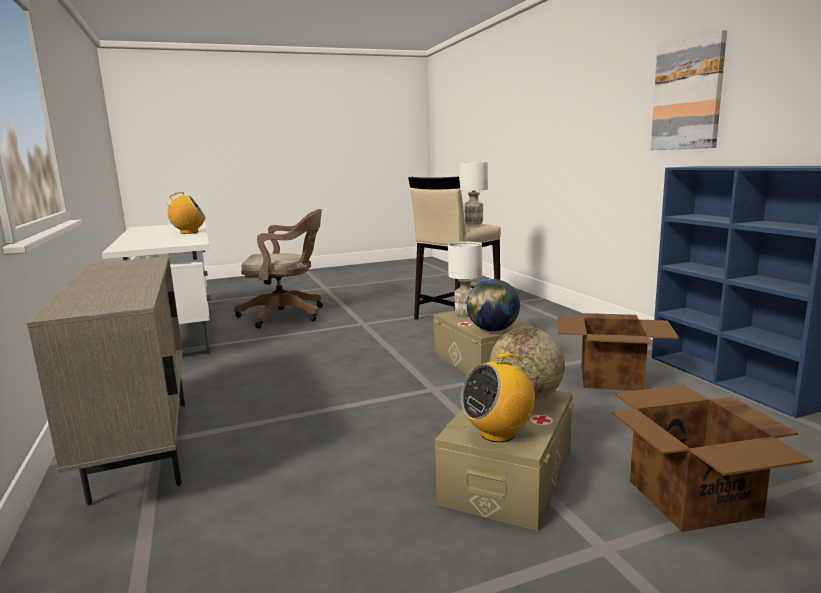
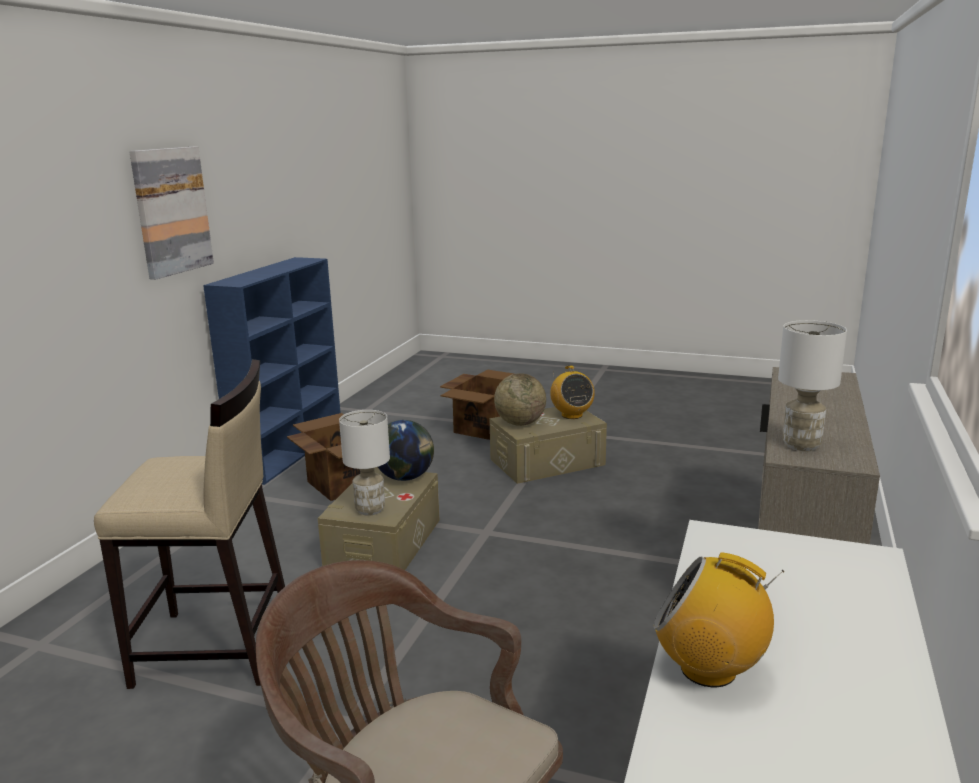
camera: 140 degrees left, 5 degrees up
white table lamp [459,162,488,225] -> white table lamp moved to [778,320,847,451]
radio [461,353,535,442] -> radio turned 60 degrees clockwise [550,366,595,419]

